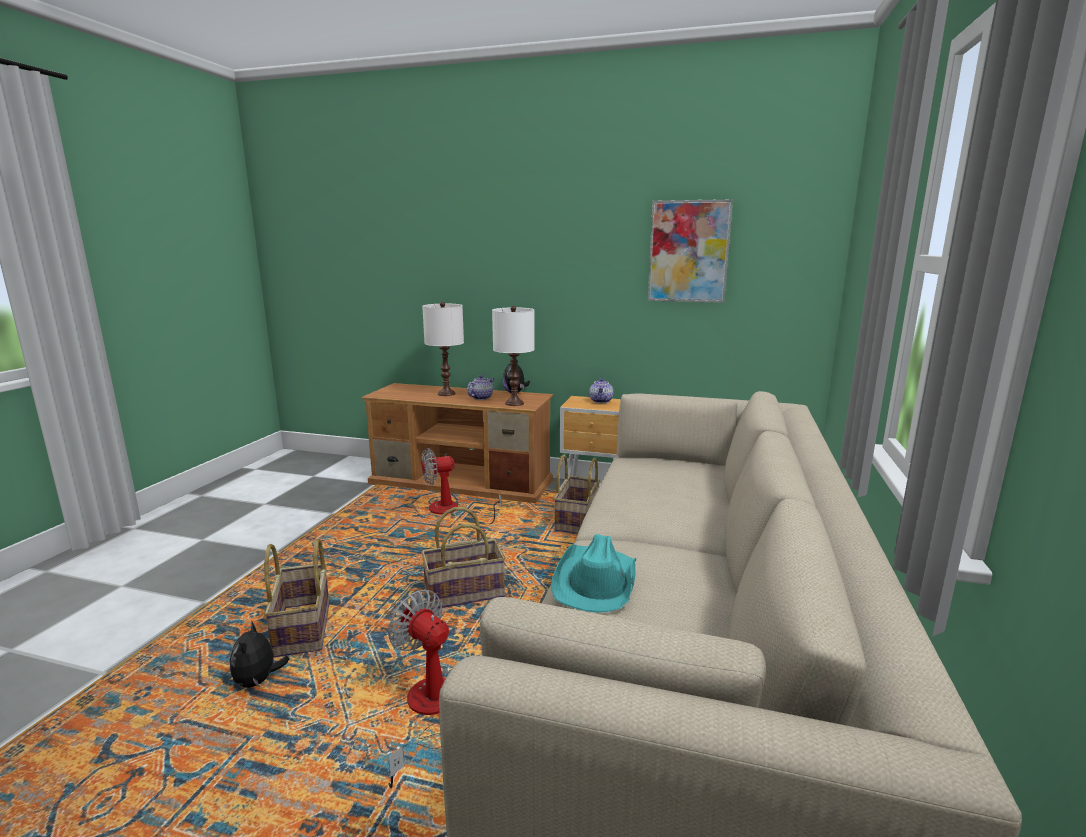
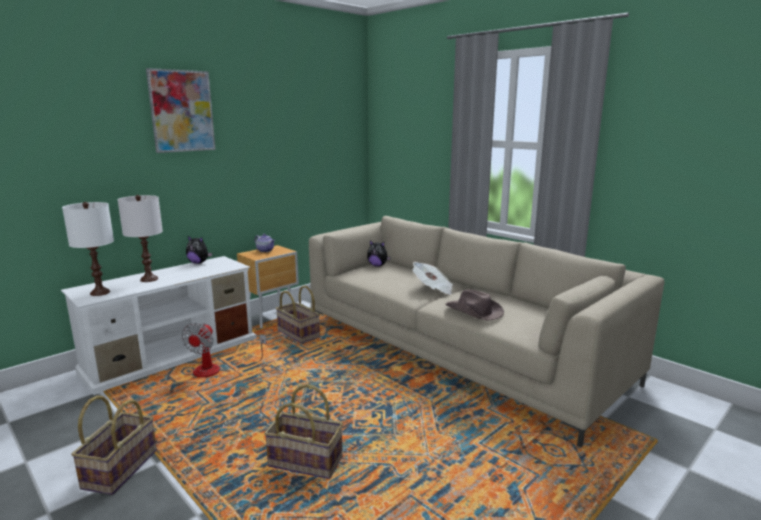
camera: 60 degrees left, 0 degrees up
plush toy [230,620,290,688] -> plush toy moved to [367,241,391,267]
brown tv stand [362,383,553,503] -> white tv stand [61,256,257,395]
fan [388,590,449,788] -> none
basket [421,507,505,609] -> basket moved to [71,396,157,495]
teapot [467,375,494,400] -> none
white table lamp [492,306,535,406] -> white table lamp moved to [62,202,114,296]
turquoise hat [551,534,636,613] -> brown hat [445,289,504,321]
picture [648,199,733,303] -> picture moved to [146,68,216,153]
none -> newspaper [413,262,453,295]

